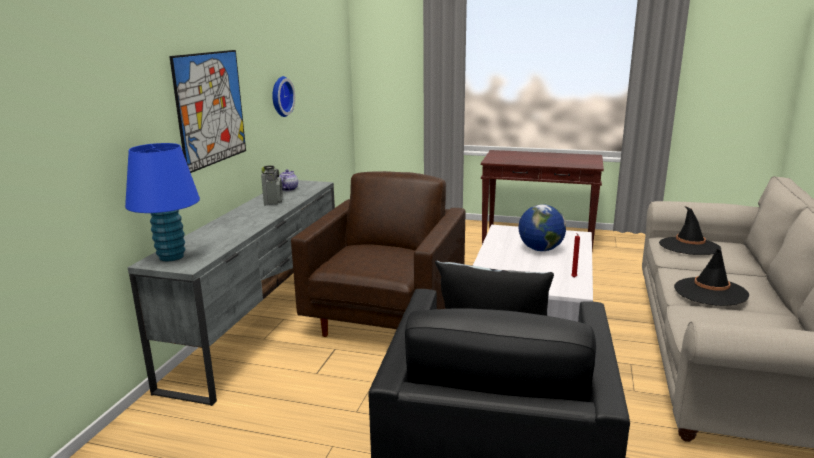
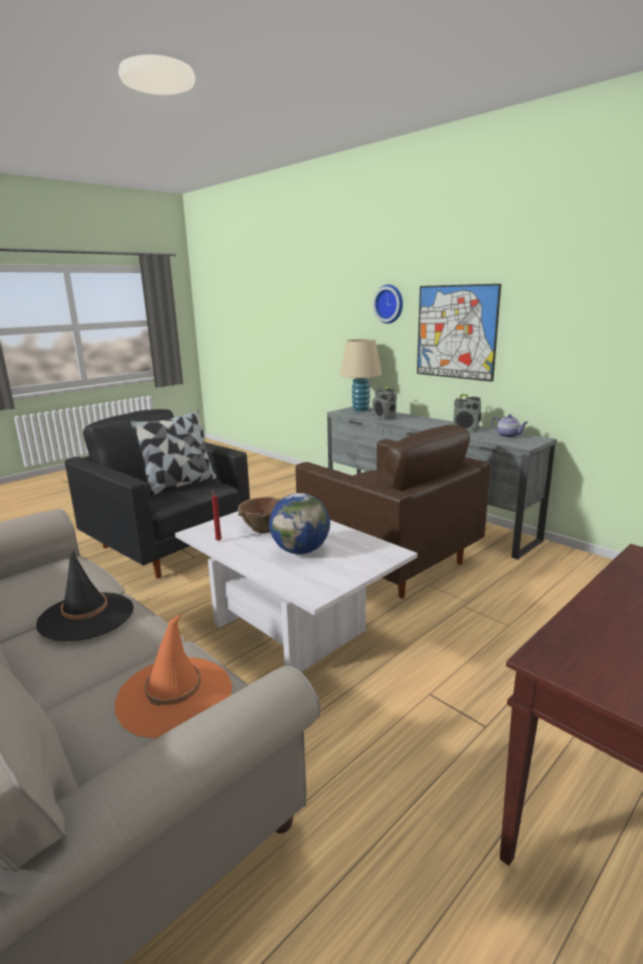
camera: 120 degrees right, 0 degrees up
blue table lamp [125,143,200,261] -> beige table lamp [340,339,382,411]
wall clock [272,76,295,117] -> wall clock moved to [373,284,403,324]
black hat [659,206,721,255] -> orange hat [114,613,232,739]
none -> brown bowl [238,497,281,533]
none -> radio [372,386,397,420]

